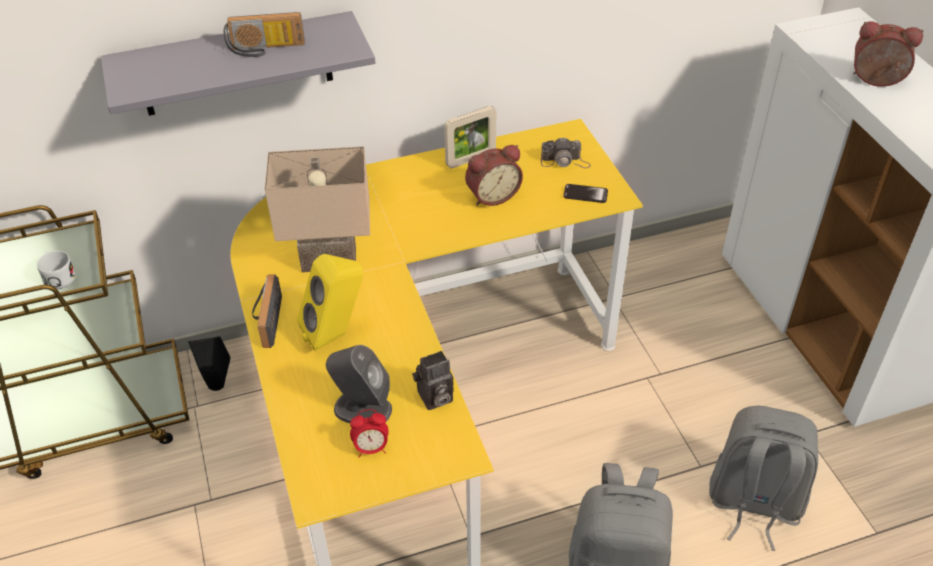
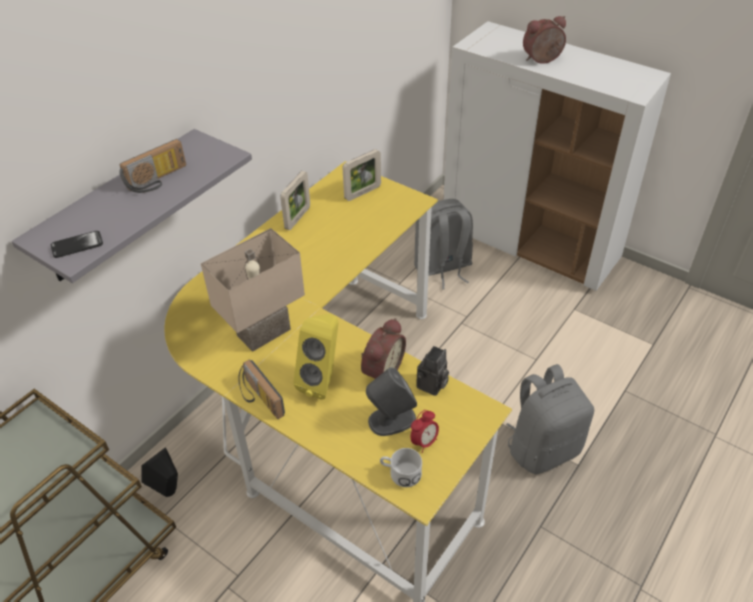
camera: 35 degrees left, 0 degrees up
white mug [37,251,76,289] -> white mug moved to [380,448,422,487]
alarm clock [465,145,523,206] -> alarm clock moved to [361,318,406,379]
camera [541,137,591,168] -> picture frame [342,149,381,201]
phone [564,184,608,203] -> phone moved to [51,231,103,258]
grey backpack [709,405,818,551] -> grey backpack moved to [414,199,473,289]

